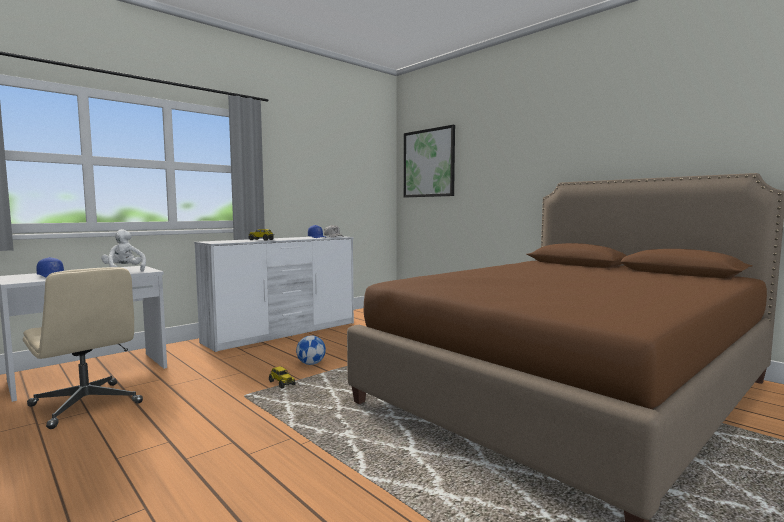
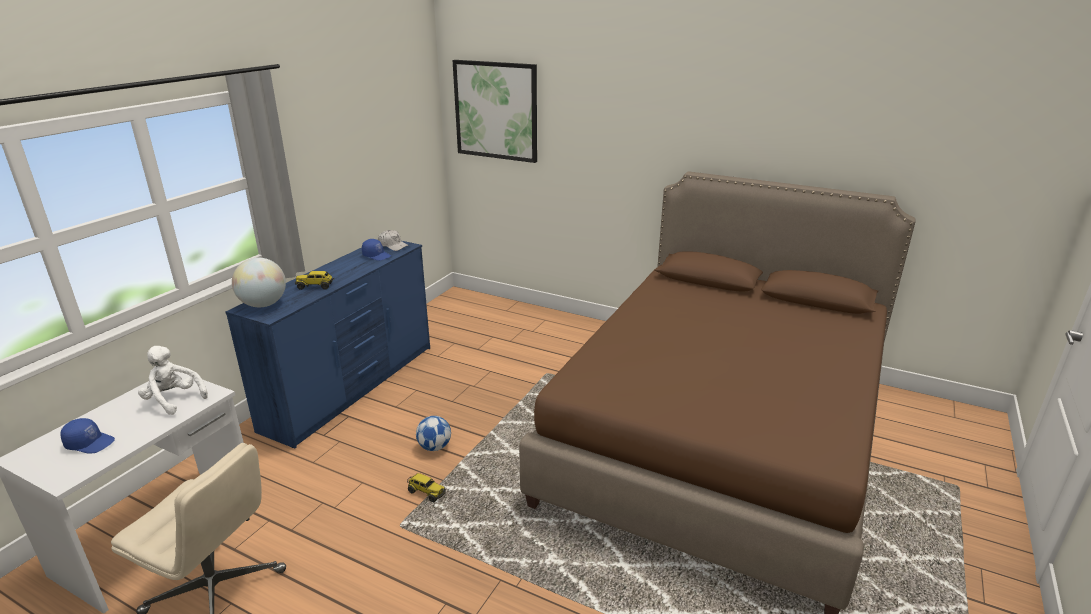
camera: 20 degrees left, 20 degrees up
white dresser [194,236,354,352] -> blue dresser [225,241,430,449]
none -> globe [232,258,286,307]

